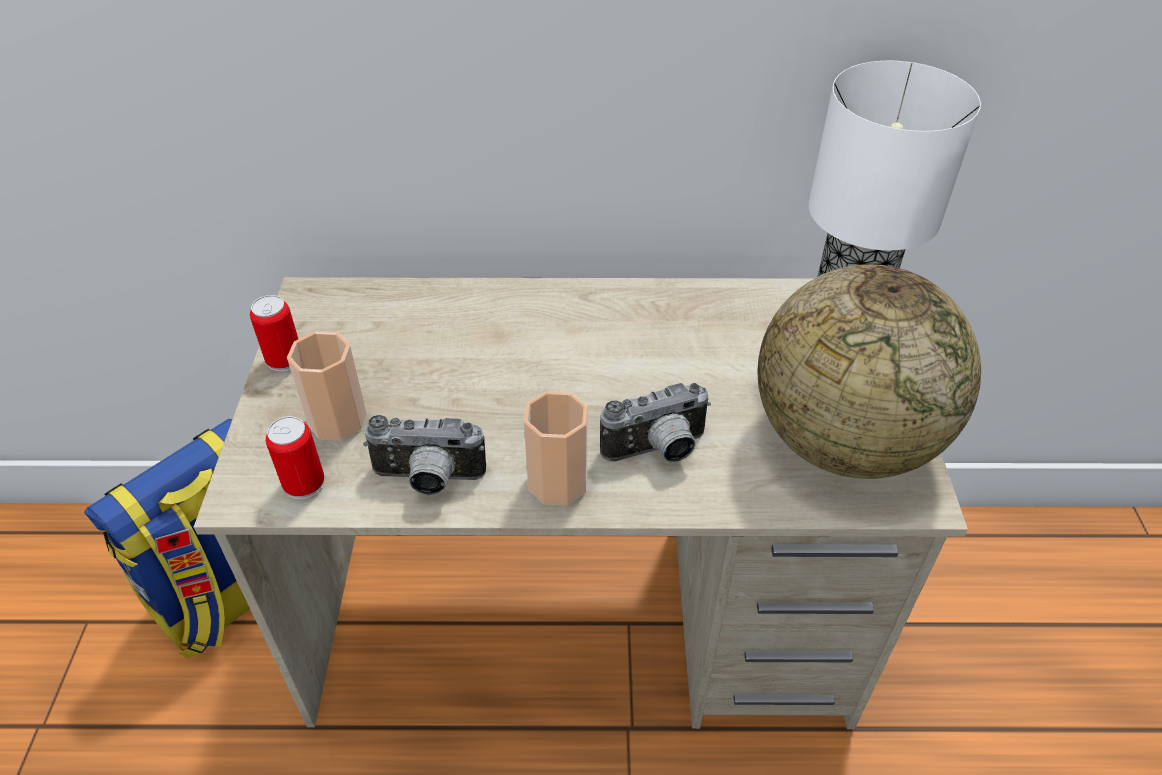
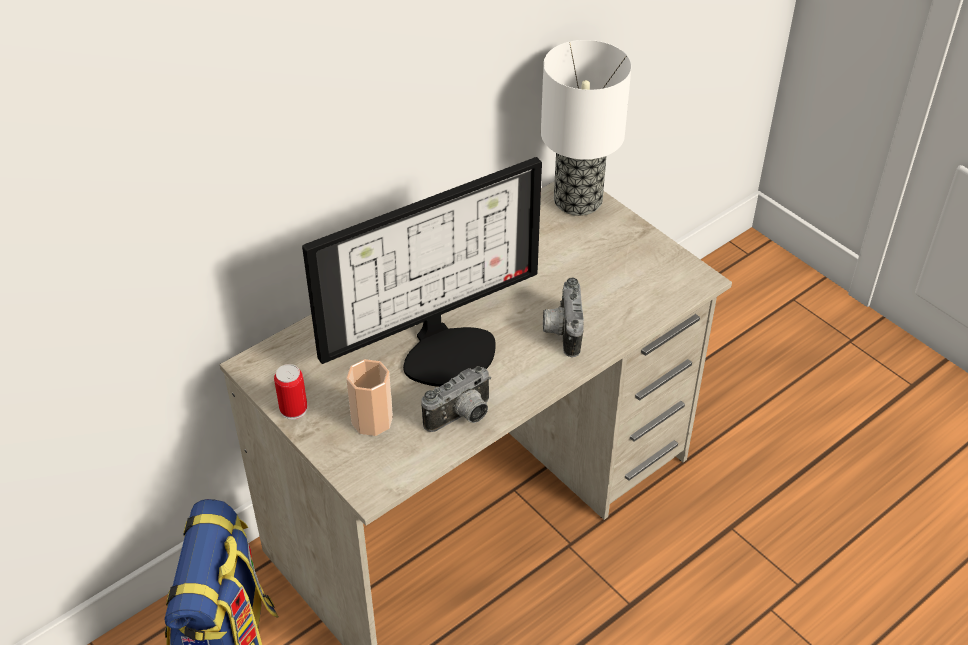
camera: 40 degrees left, 0 degrees up
can [266,416,324,500] -> none
cup [524,391,588,505] -> none
camera [600,383,711,462] -> camera turned 150 degrees clockwise [543,277,584,357]
globe [757,264,981,479] -> none
none -> monitor [302,157,542,387]

